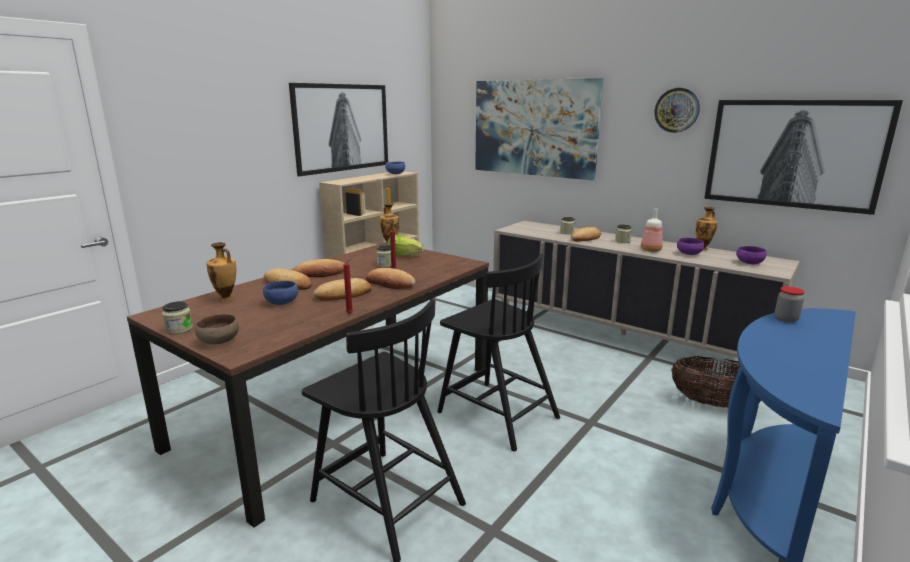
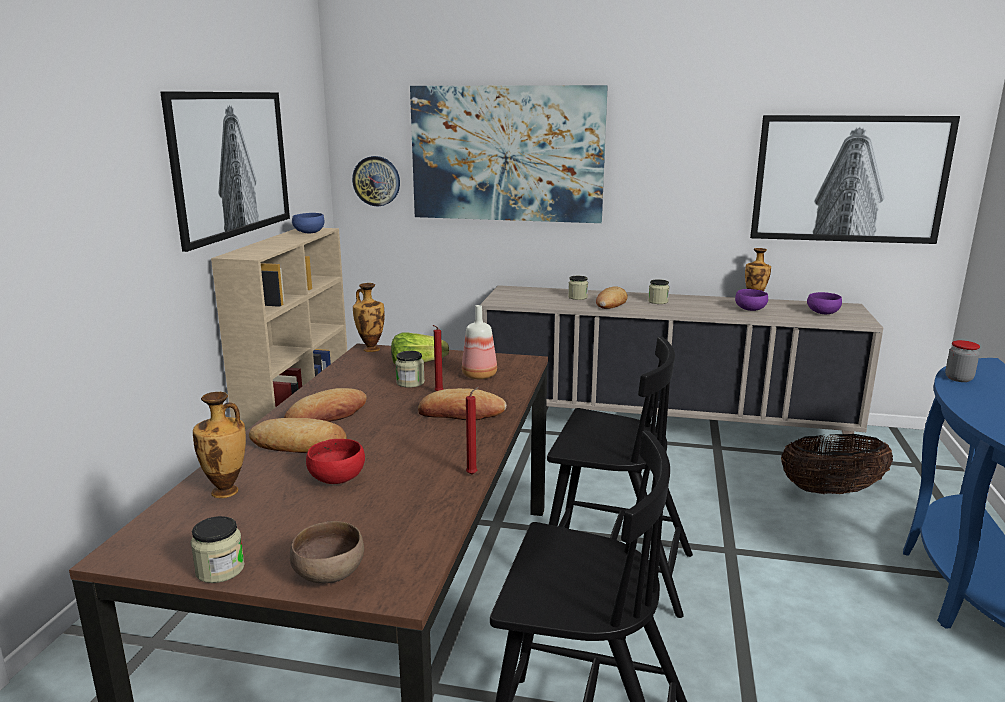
camera: 25 degrees left, 0 degrees up
blue bowl [263,281,298,305] -> red bowl [306,439,365,484]
bread [313,278,372,301] -> none
bottle [641,209,663,252] -> bottle moved to [462,305,497,379]
wall clock [654,88,700,133] -> wall clock moved to [352,156,400,206]

